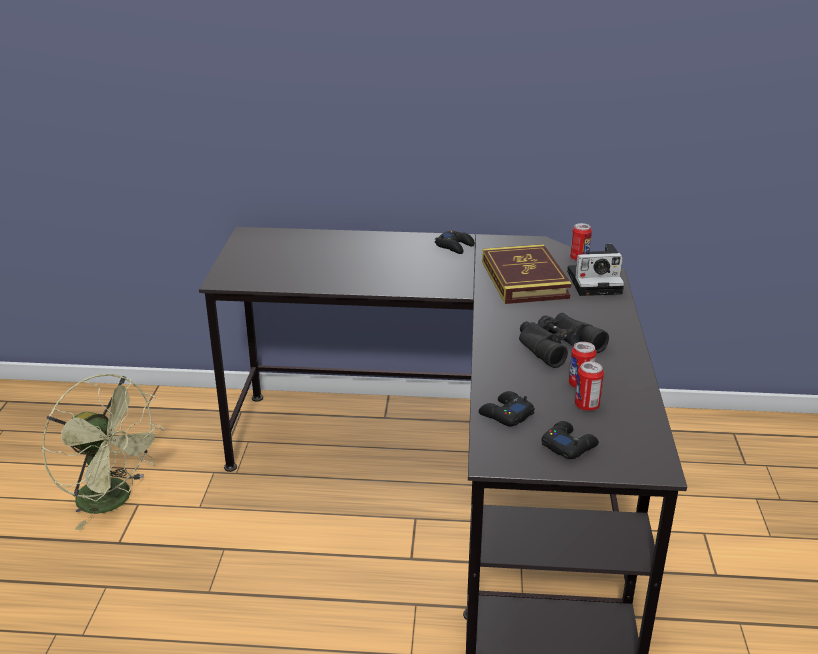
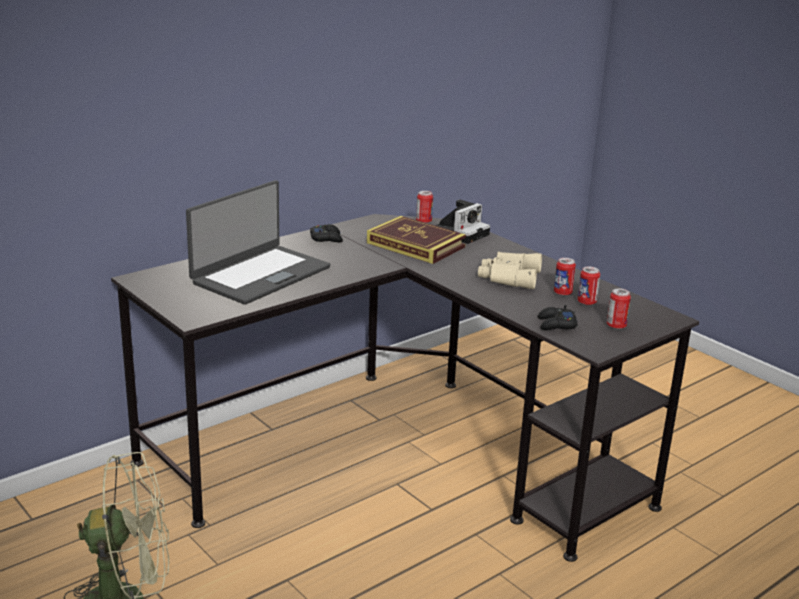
camera: 45 degrees left, 5 degrees down
black binoculars [519,313,609,368] -> beige binoculars [478,252,542,289]
black game controller [541,421,599,459] -> can [607,288,631,329]
none -> laptop [186,180,330,305]

